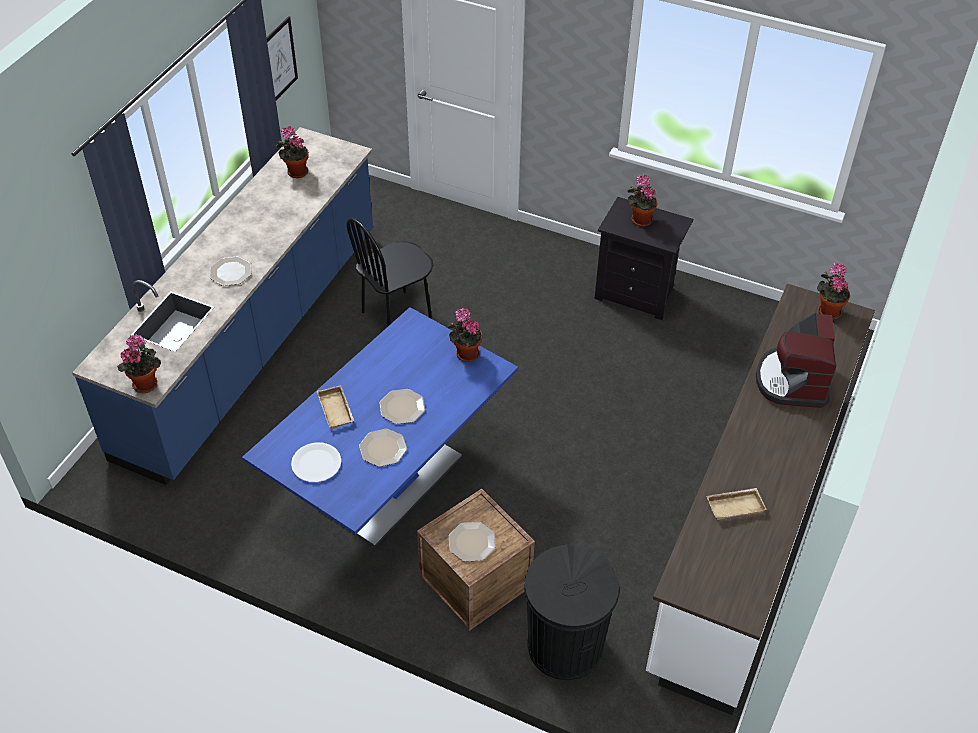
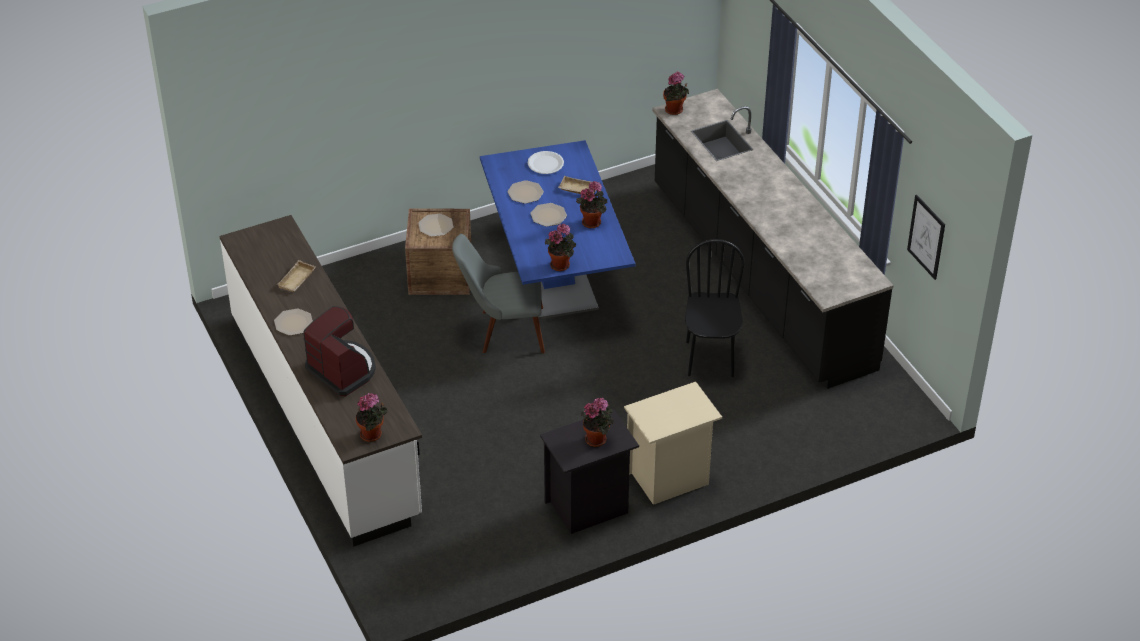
camera: 130 degrees right, 5 degrees down
blue counter [72,127,373,485] -> black counter [652,89,894,389]
plate [210,256,252,286] -> plate moved to [274,309,313,336]
potted plant [276,126,309,178] -> potted plant moved to [576,181,607,228]
black trash can [524,544,620,680] -> none
none -> grey chair [452,234,545,353]
none -> beige nightstand [624,381,722,505]

